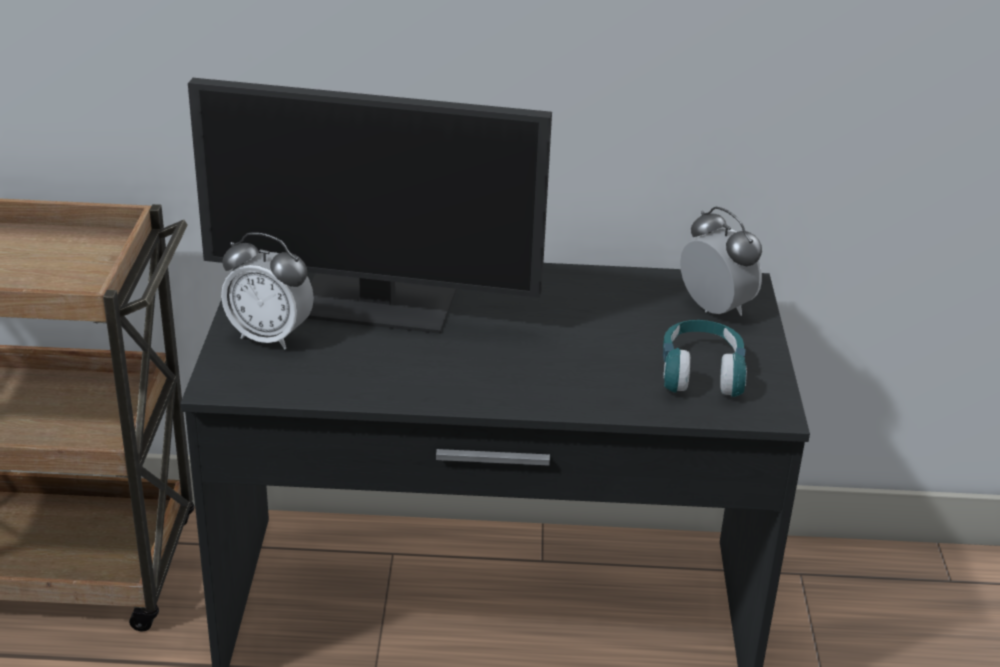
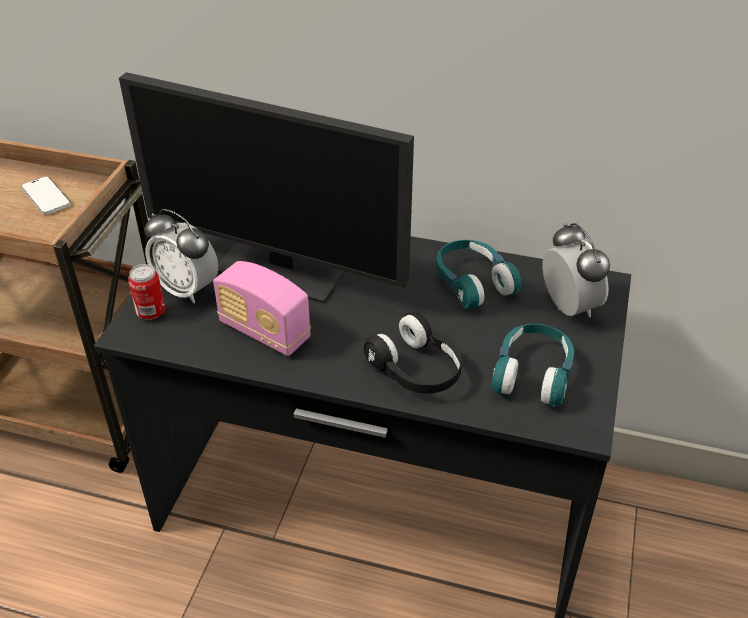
camera: 15 degrees right, 10 degrees up
none -> phone [21,176,71,215]
none -> can [128,264,165,320]
none -> radio [213,261,311,356]
none -> black headphones [364,312,462,394]
none -> turquoise headphones [436,240,522,309]

